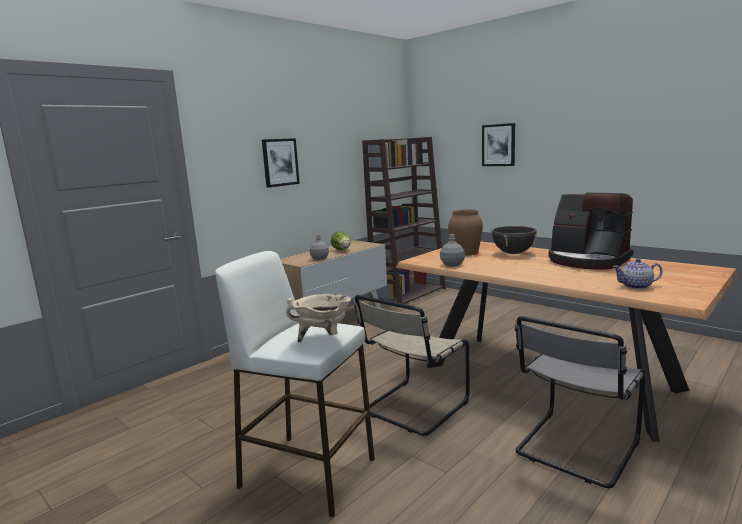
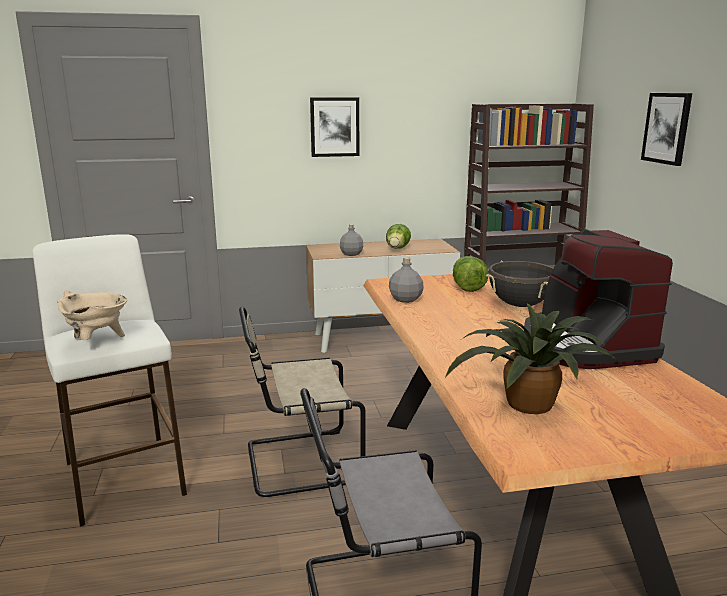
camera: 35 degrees right, 5 degrees up
brown vase [448,209,483,256] -> lettuce [453,256,489,292]
teapot [613,258,663,289] -> potted plant [445,303,619,414]

